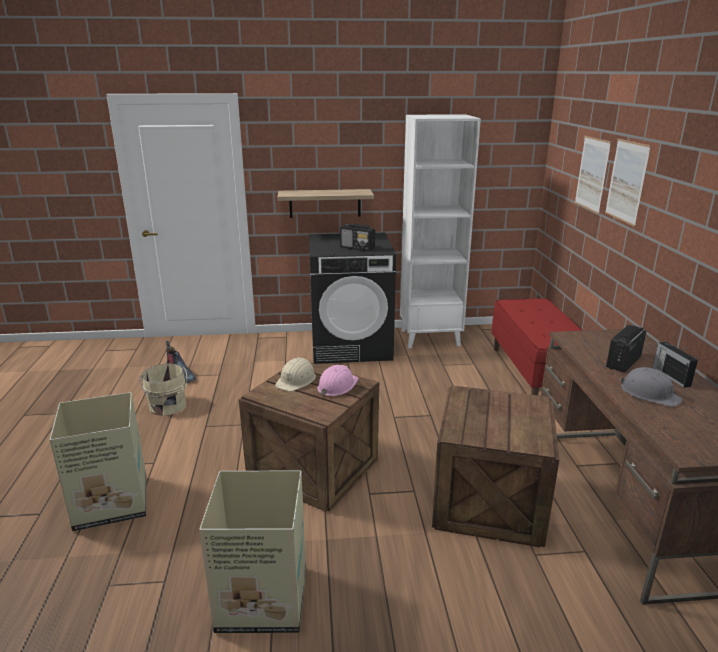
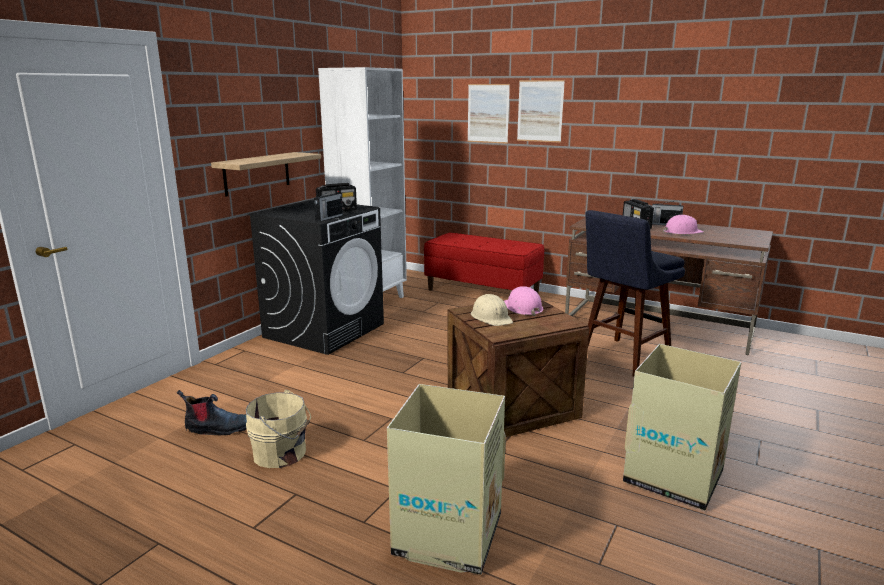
camera: 55 degrees left, 5 degrees down
crate [432,386,559,547] -> blue stool [585,210,685,377]
grey hard hat [619,367,683,407] -> pink hard hat [663,215,704,234]
none -> radio [314,188,343,221]

